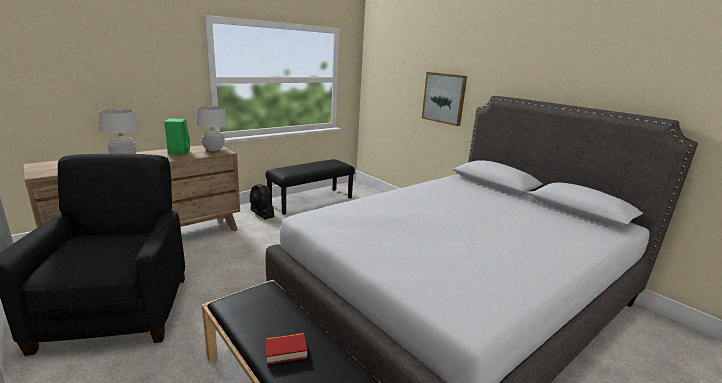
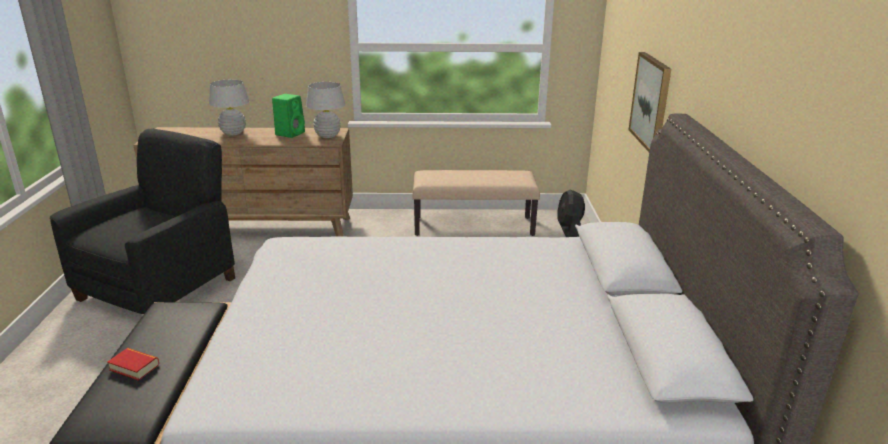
camera: 40 degrees right, 5 degrees up
black fan [250,183,275,220] -> black fan moved to [557,189,585,237]
black bench [266,159,355,215] -> beige bench [413,170,540,236]

